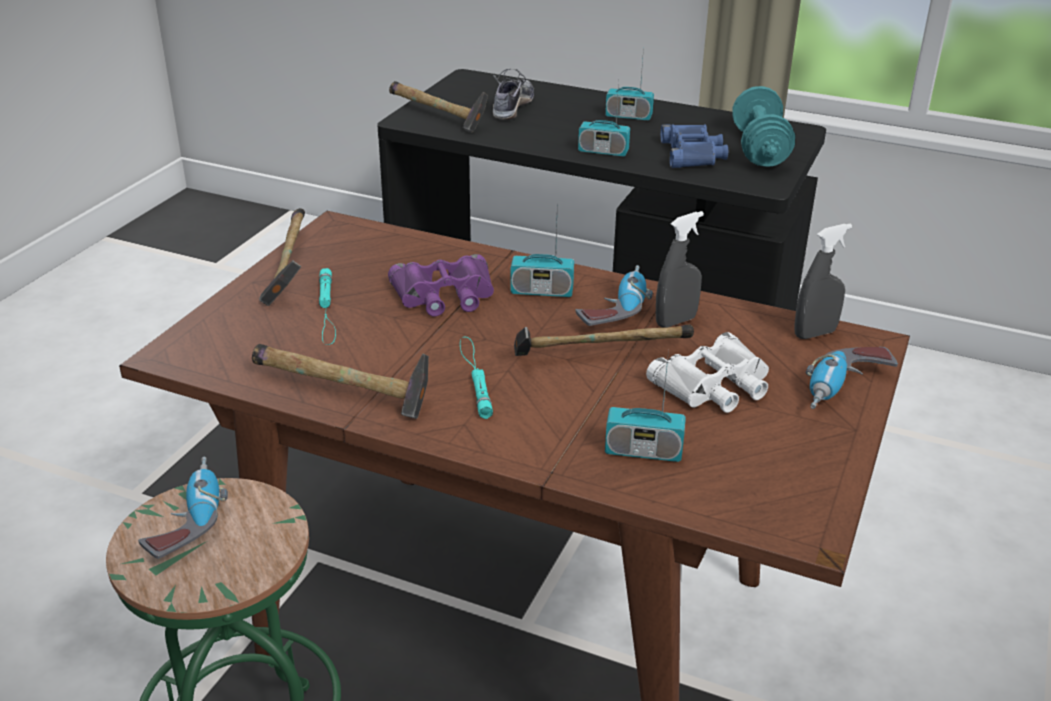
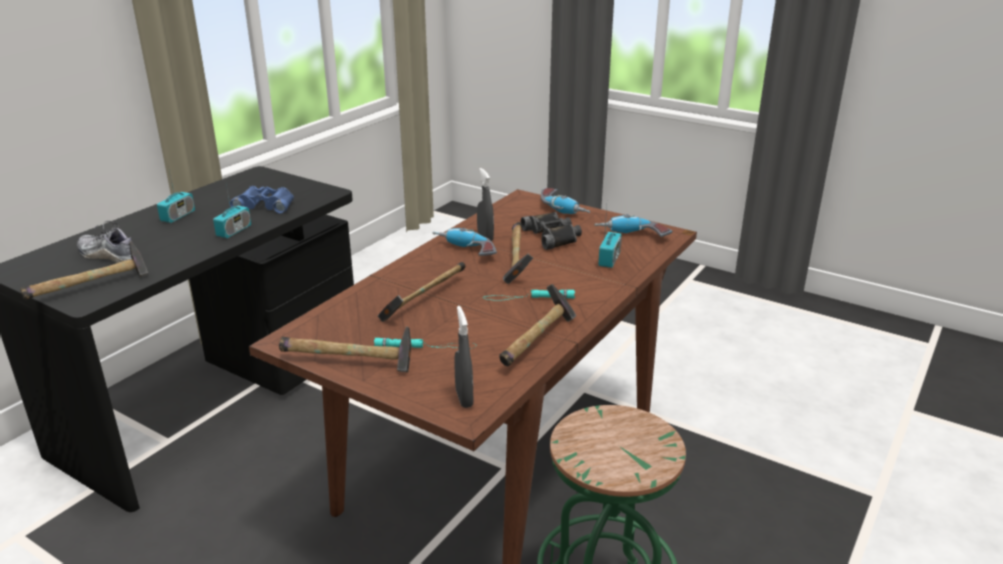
camera: 80 degrees left, 5 degrees down
power drill [138,457,228,559] -> power drill moved to [595,214,672,237]
purple binoculars [388,254,494,316] -> hammer [378,262,465,322]
radio [510,203,574,297] -> none
white binoculars [646,332,769,413] -> black binoculars [520,212,582,250]
turquoise dumbbell [732,86,795,167] -> none
grey spray bottle [794,224,852,339] -> grey spray bottle moved to [454,306,473,408]

